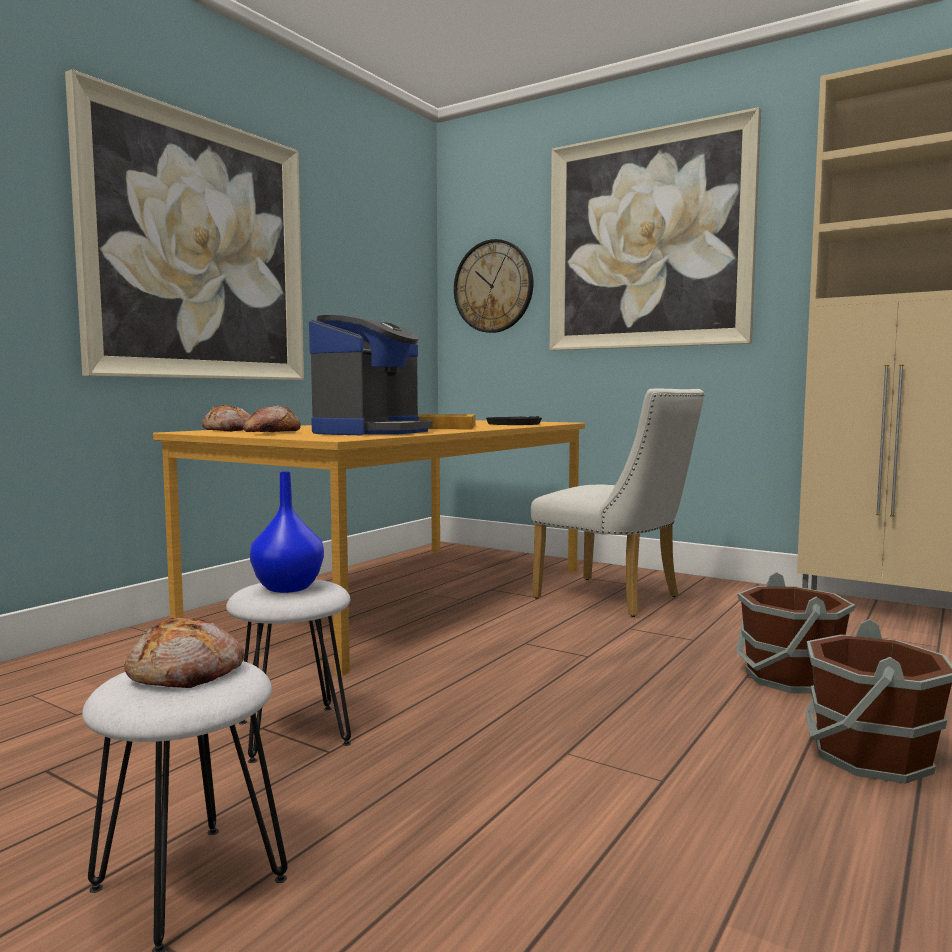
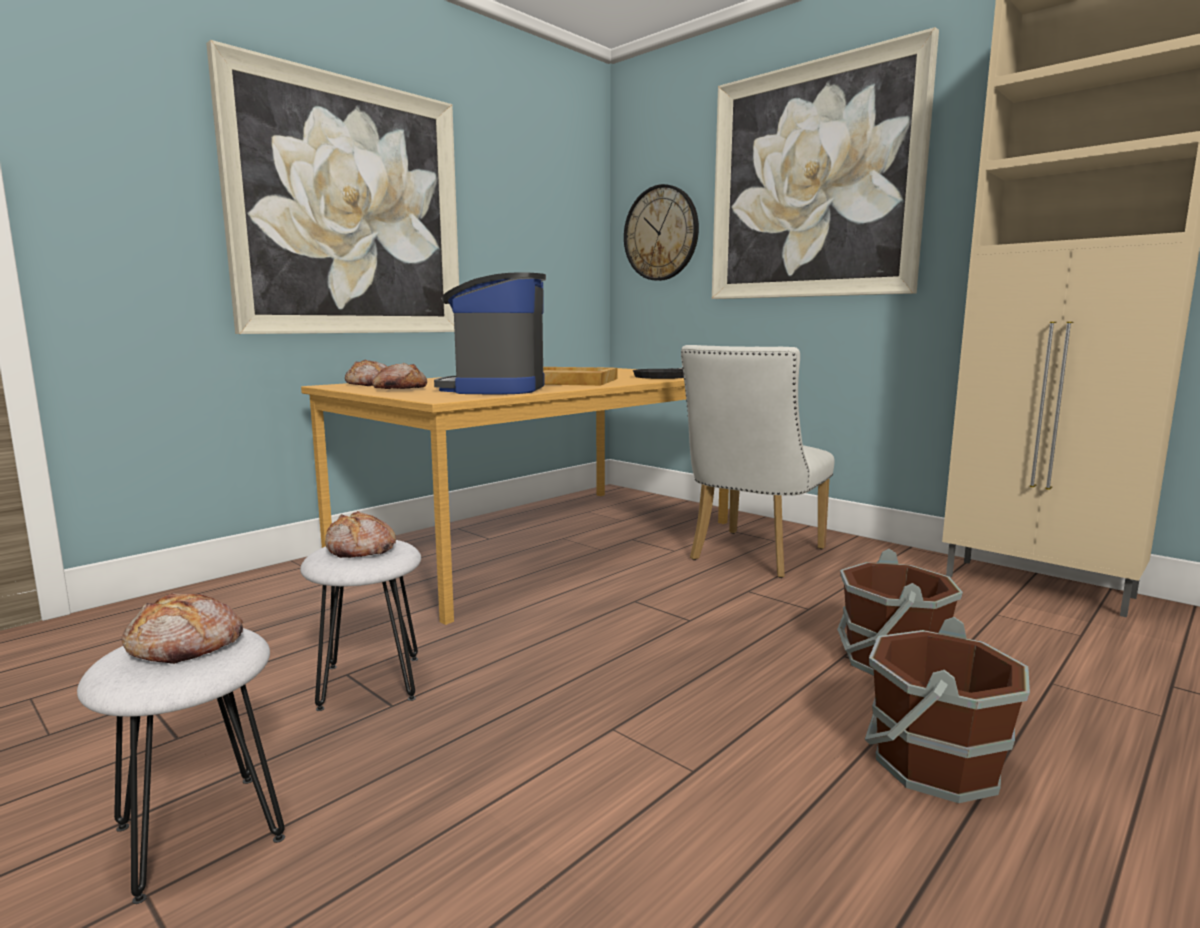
camera: 10 degrees right, 5 degrees up
blue vase [250,472,324,593] -> bread [325,511,396,558]
coffee machine [309,315,433,435] -> coffee machine turned 150 degrees clockwise [434,272,546,394]
white chair [531,388,705,617] -> white chair turned 75 degrees clockwise [681,345,835,578]

